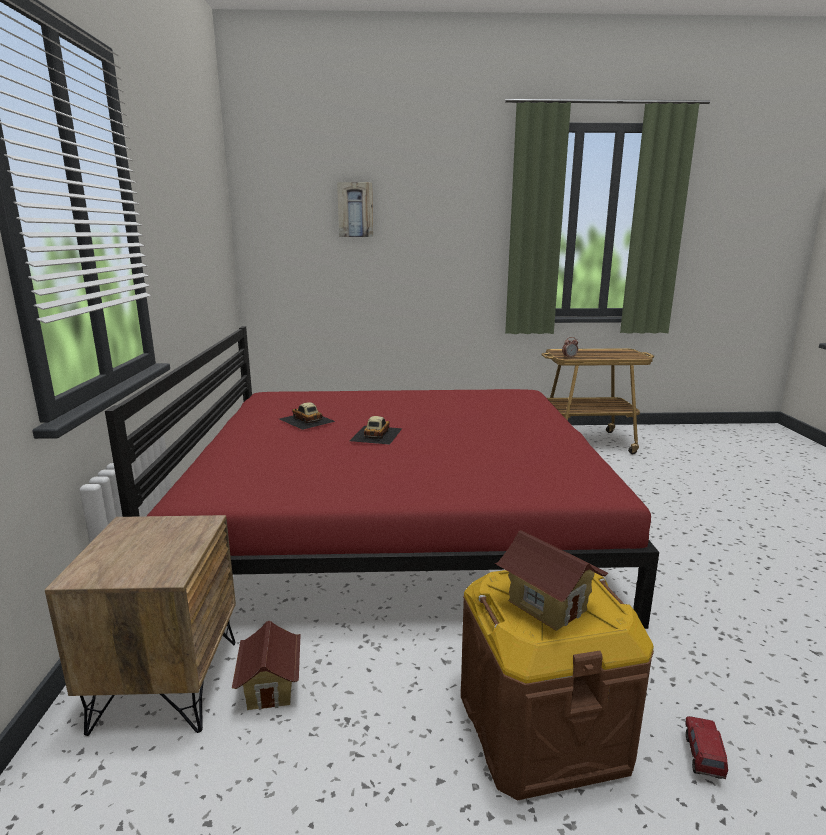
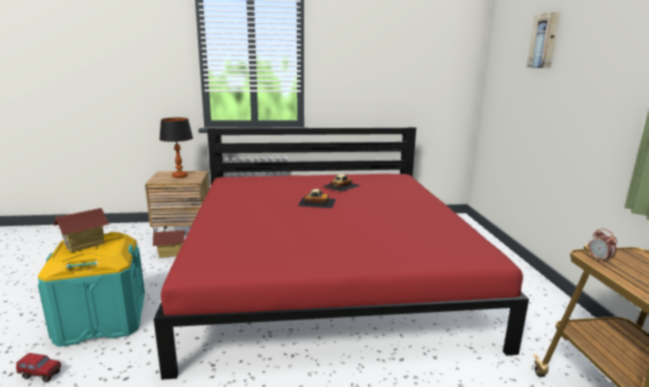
camera: 85 degrees right, 0 degrees up
brown storage box [461,570,654,800] -> turquoise storage box [38,232,145,347]
none -> table lamp [159,118,193,178]

